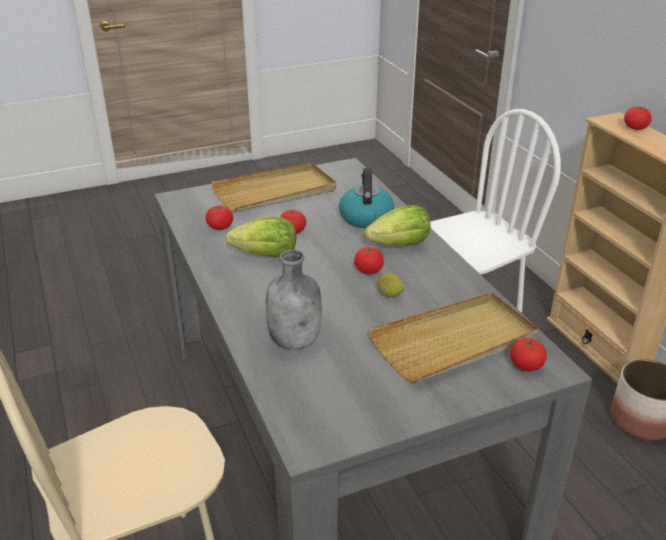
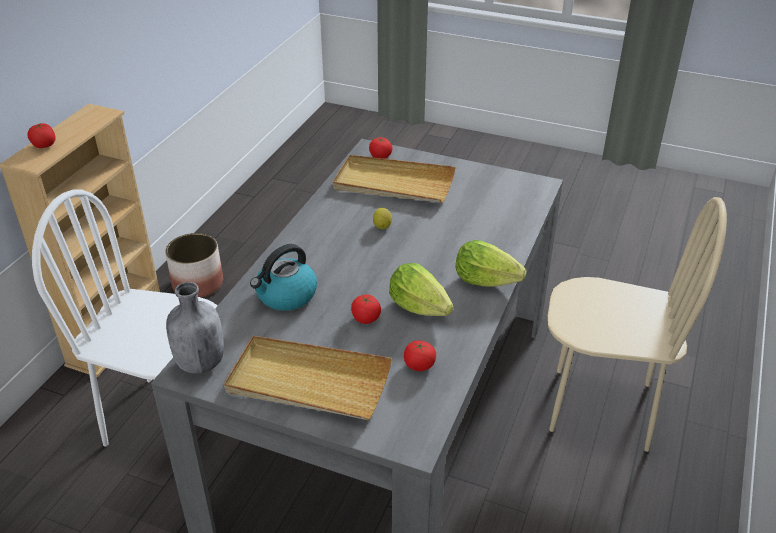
camera: 135 degrees left, 5 degrees up
grey bottle [266,250,321,349] -> grey bottle moved to [166,282,224,374]
tomato [354,247,384,274] -> none
lettuce [364,205,431,246] -> lettuce moved to [455,240,526,287]

